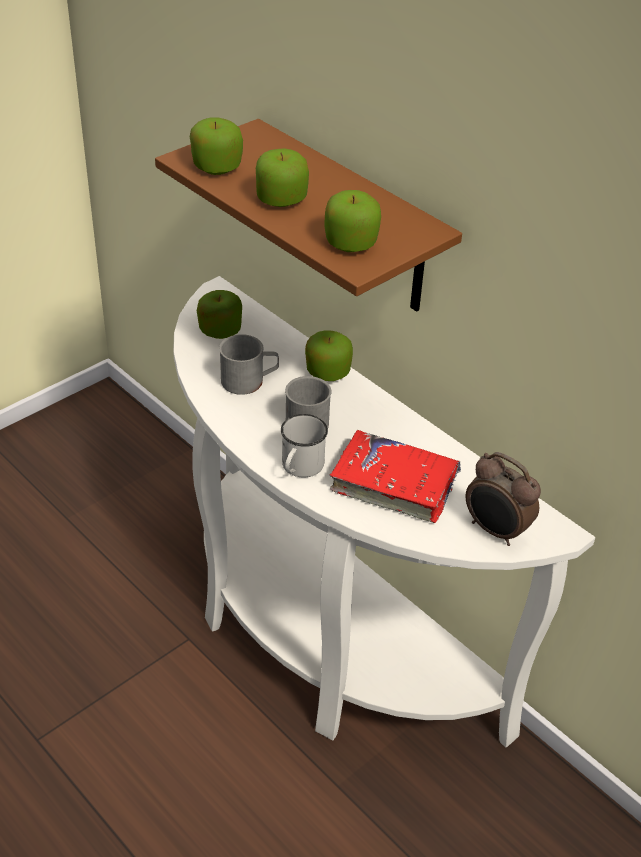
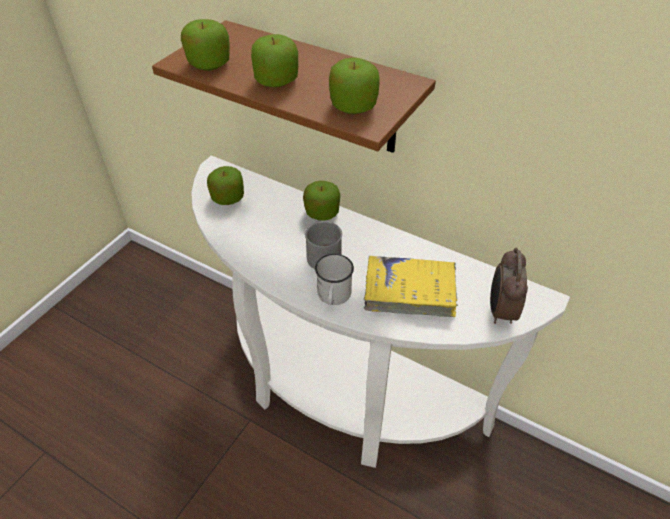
camera: 15 degrees left, 5 degrees up
grey mug [219,334,279,395] -> none
red book [329,430,461,523] -> yellow book [364,256,458,317]
alarm clock [466,452,541,546] -> alarm clock turned 75 degrees clockwise [490,248,528,324]

